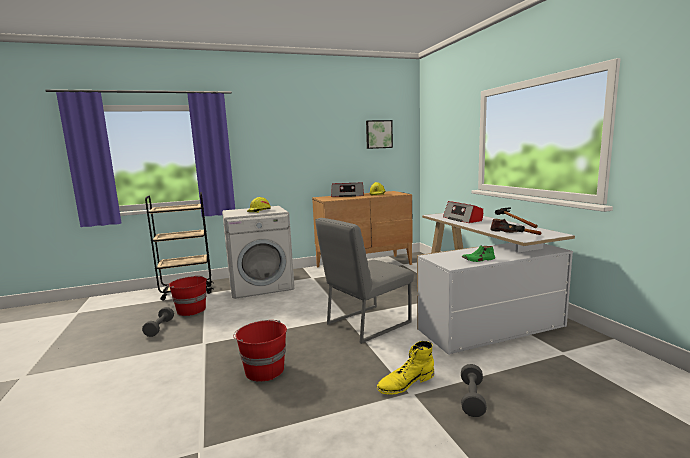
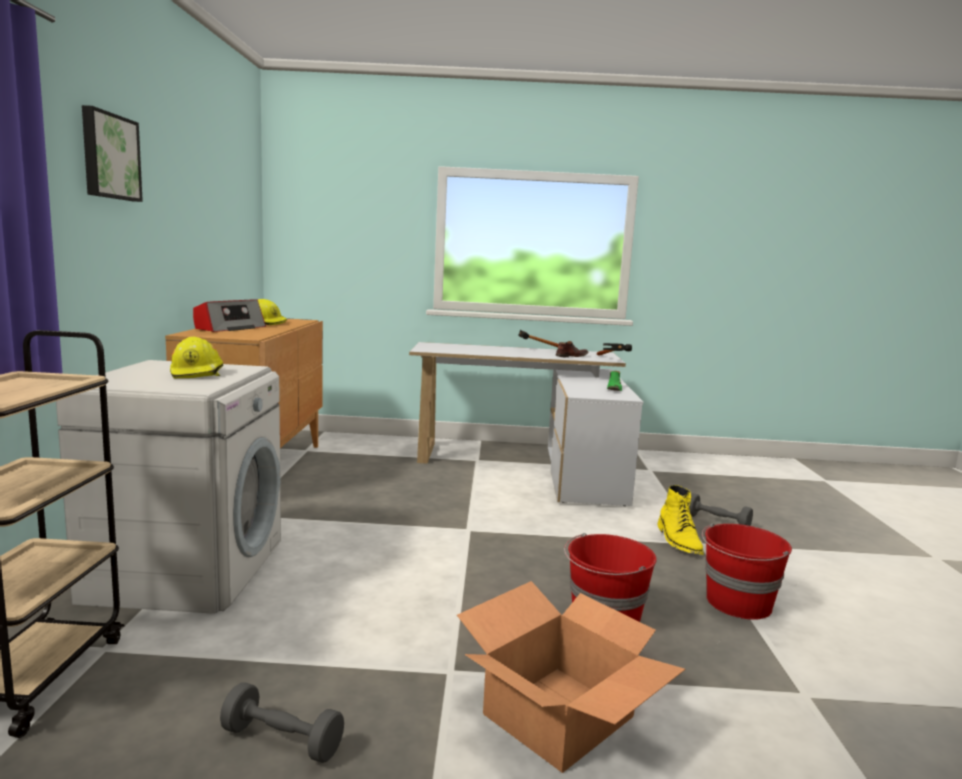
camera: 70 degrees left, 0 degrees up
red bucket [167,276,207,316] -> red bucket moved to [702,524,792,620]
grey chair [315,218,414,344] -> none
picture [366,120,393,149] -> picture moved to [82,105,143,202]
radio [443,201,483,223] -> none
none -> cardboard box [457,581,686,773]

